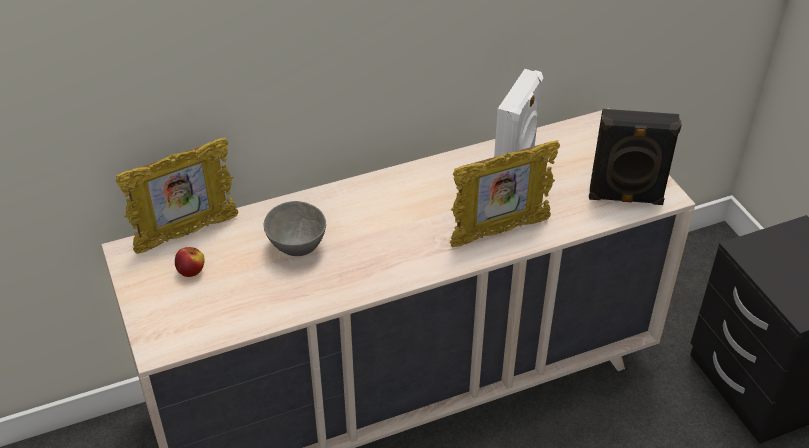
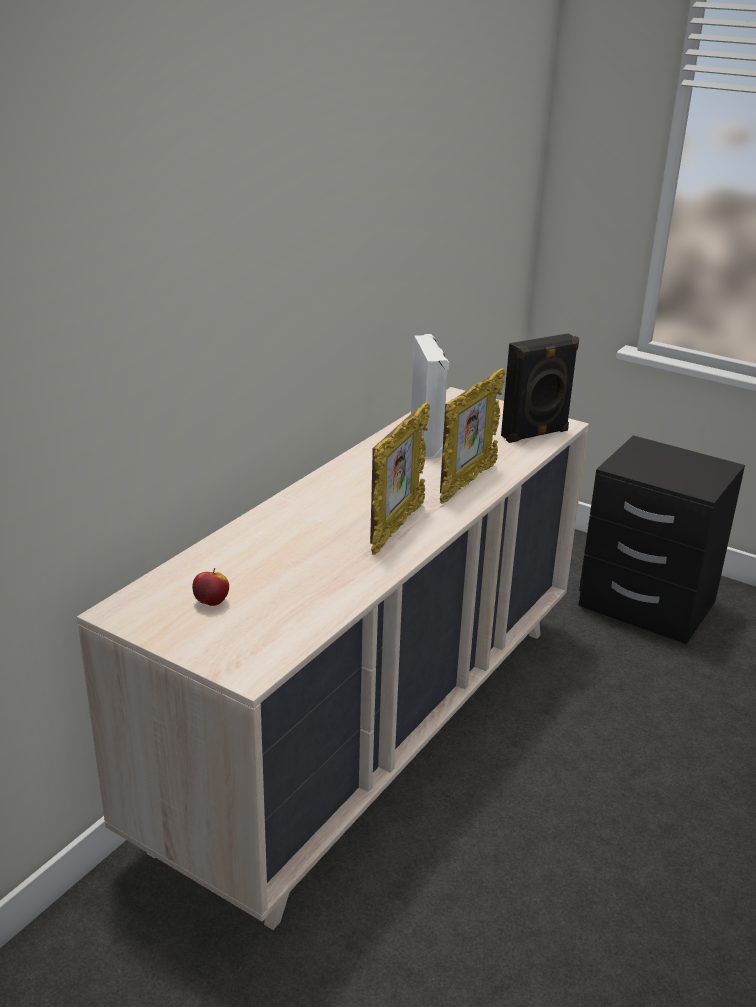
camera: 35 degrees left, 15 degrees down
picture frame [116,137,238,254] -> picture frame moved to [370,402,430,555]
grey bowl [264,201,326,256] -> none

